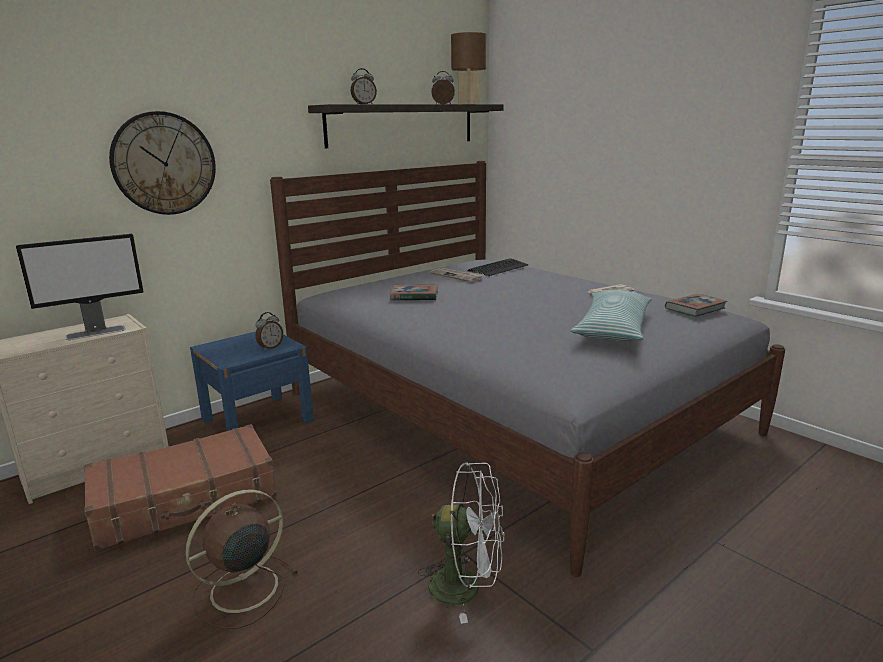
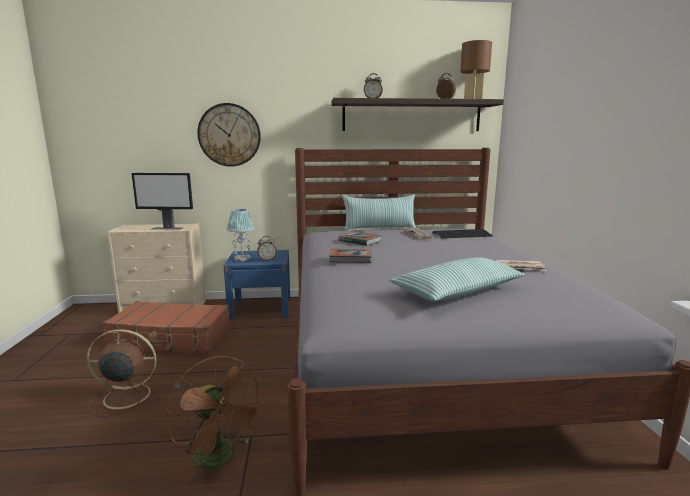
camera: 35 degrees right, 5 degrees down
white fan [418,462,504,624] -> brown fan [165,356,265,482]
book [665,294,727,317] -> book moved to [329,249,372,263]
none -> table lamp [226,209,254,261]
none -> pillow [343,195,416,230]

